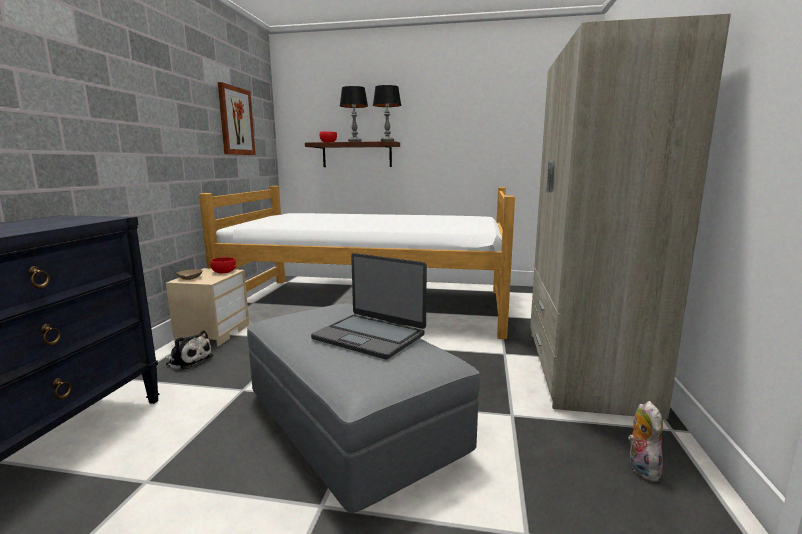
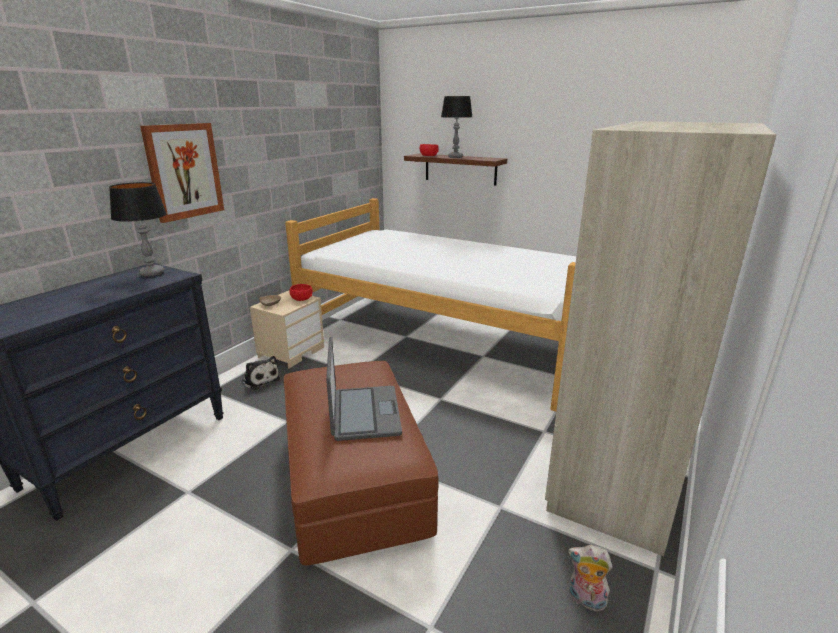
camera: 20 degrees right, 10 degrees up
picture [218,82,255,155] -> picture moved to [140,123,224,223]
grey ottoman [247,303,480,513] -> brown ottoman [284,361,439,566]
laptop [311,253,427,360] -> laptop turned 150 degrees counterclockwise [326,337,402,441]
table lamp [373,85,401,141] -> table lamp moved to [109,182,167,277]
plush toy [628,401,663,483] -> plush toy turned 90 degrees counterclockwise [569,545,612,611]

